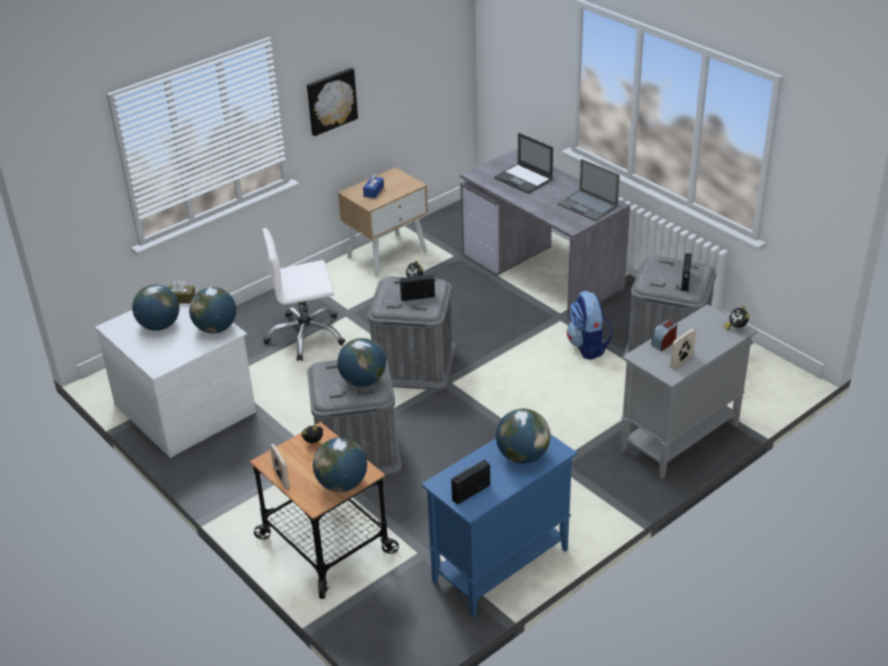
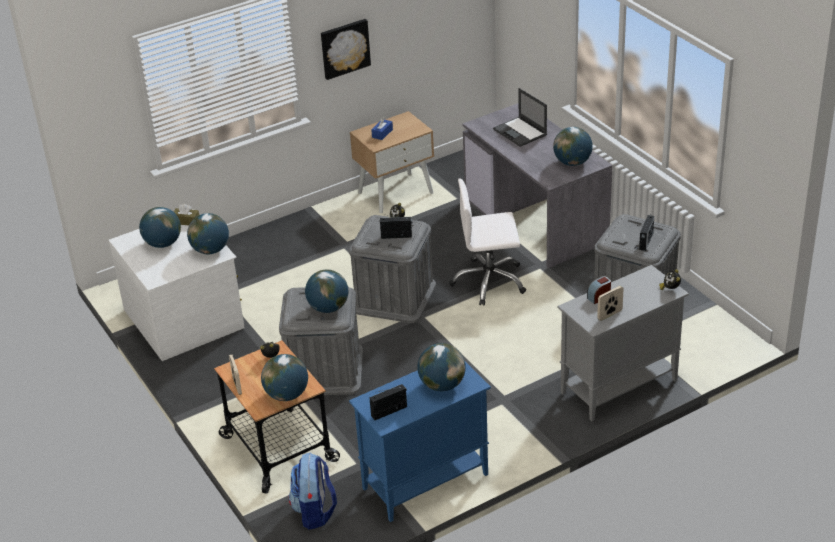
camera: 10 degrees right, 0 degrees up
white office chair [263,228,345,361] -> white office chair moved to [449,178,526,306]
laptop [558,159,620,221] -> globe [553,127,593,166]
backpack [567,291,613,360] -> backpack moved to [289,453,337,530]

